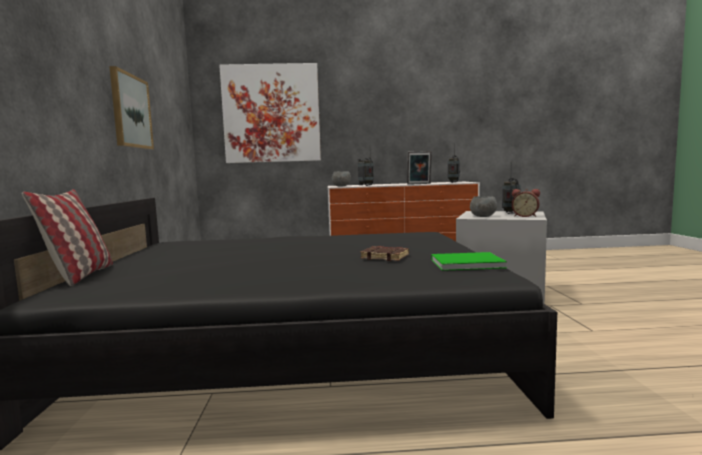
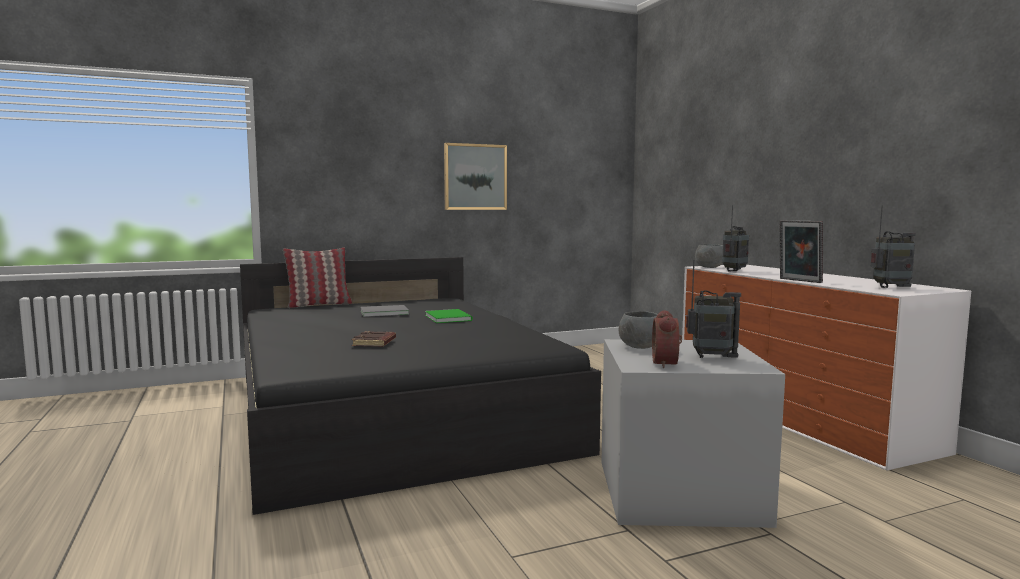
camera: 70 degrees right, 0 degrees up
picture [219,63,321,163] -> none
green book [431,252,507,271] -> green book moved to [425,309,473,323]
none -> grey book [360,305,409,317]

